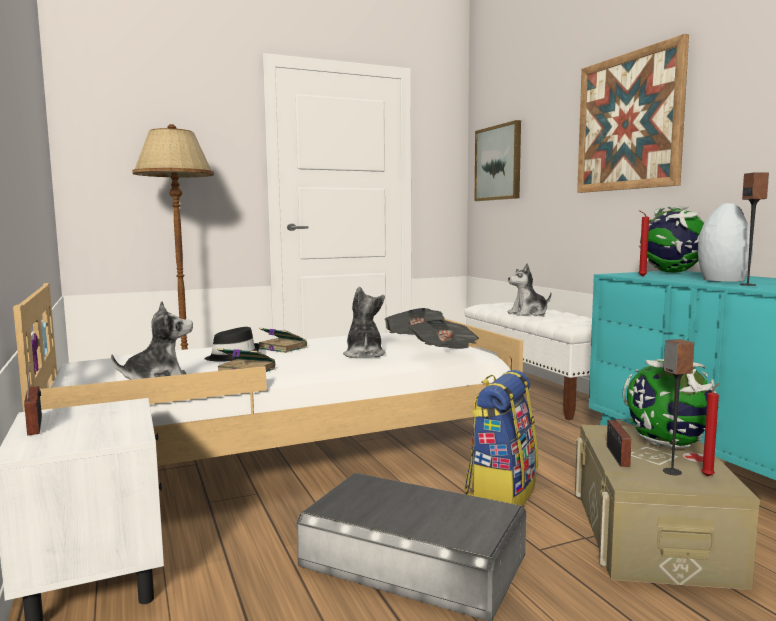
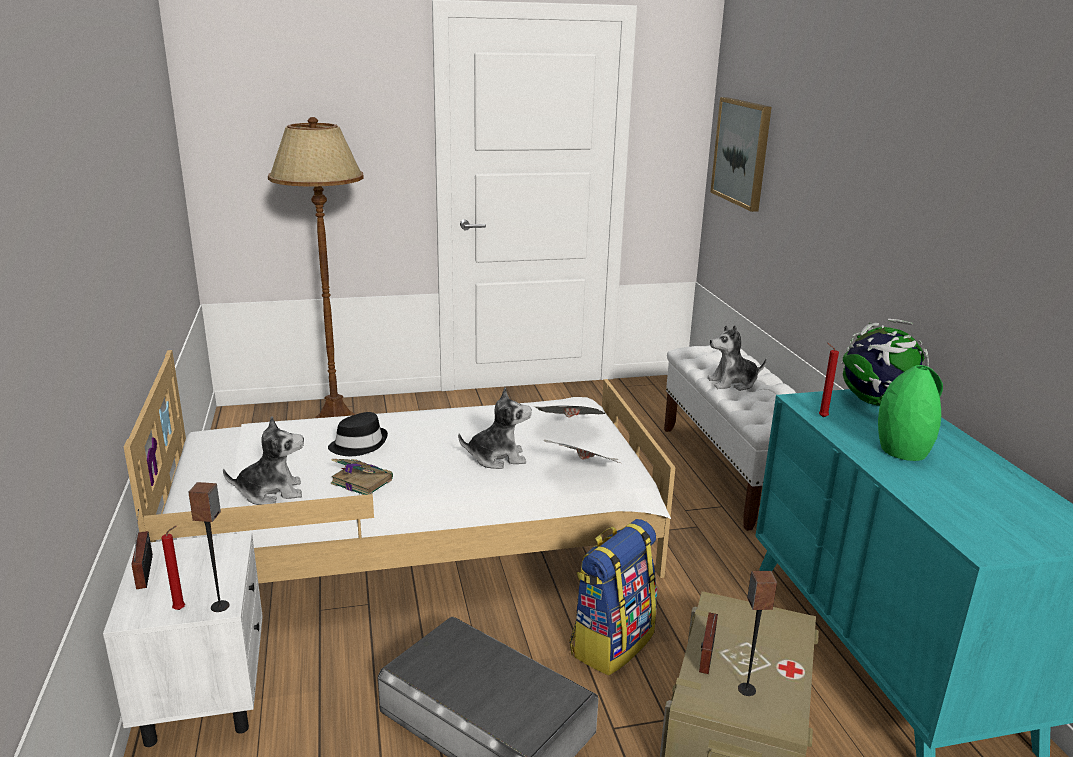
camera: 10 degrees right, 15 degrees up
book [259,327,307,353] -> none
plush toy [343,287,386,358] -> plush toy turned 75 degrees clockwise [458,388,532,469]
picture [577,34,689,193] -> none
globe [622,359,718,448] -> none
grey vase [698,203,753,282] -> green vase [878,365,943,461]
red candle [701,383,720,477] -> red candle moved to [161,526,185,610]
speaker [740,172,769,286] -> speaker moved to [188,482,230,612]

